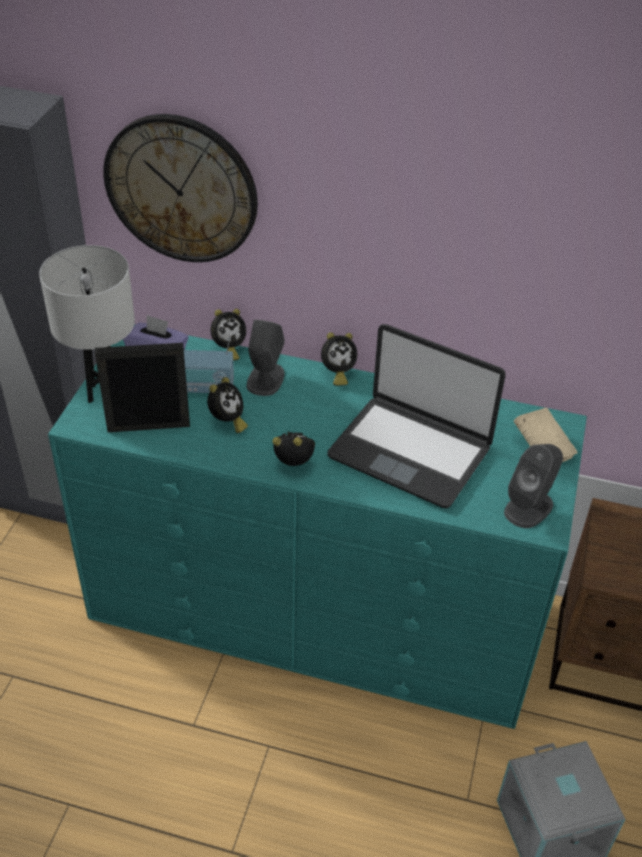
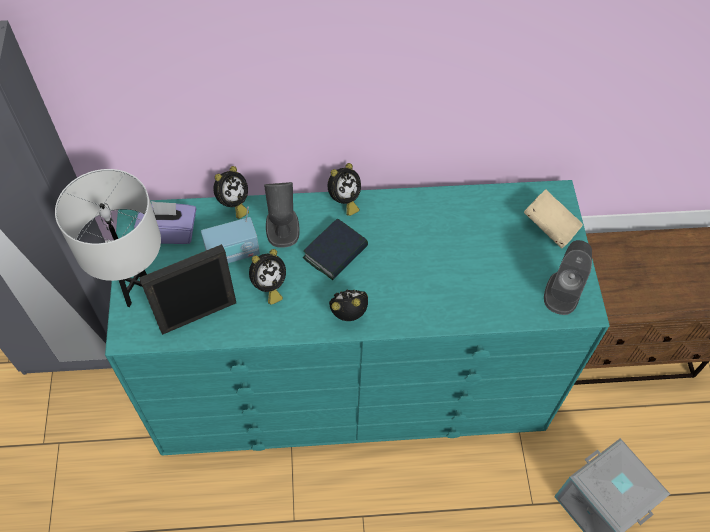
camera: 20 degrees left, 15 degrees up
wall clock [103,114,258,262] -> none
alarm clock [207,377,248,433] -> alarm clock turned 45 degrees clockwise [249,249,286,305]
laptop [327,324,505,508] -> none
none -> book [303,218,368,280]

